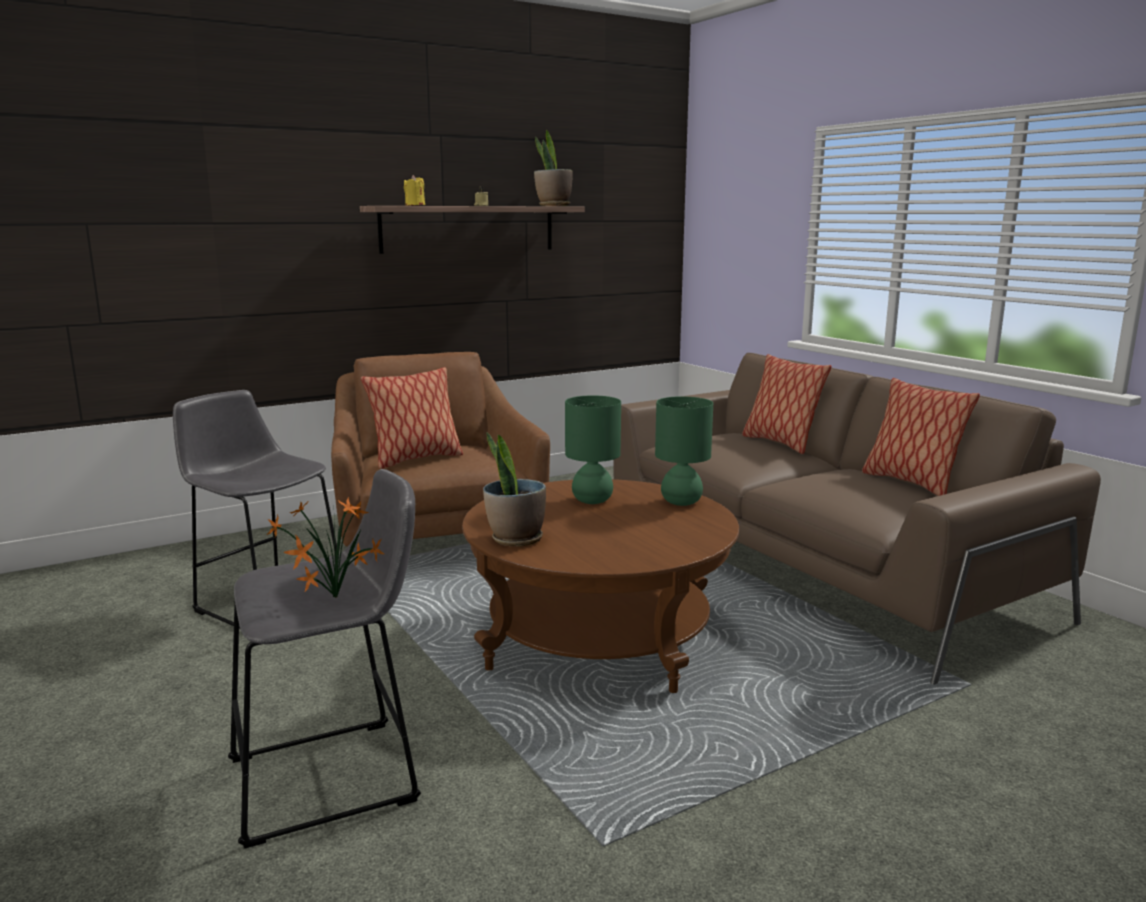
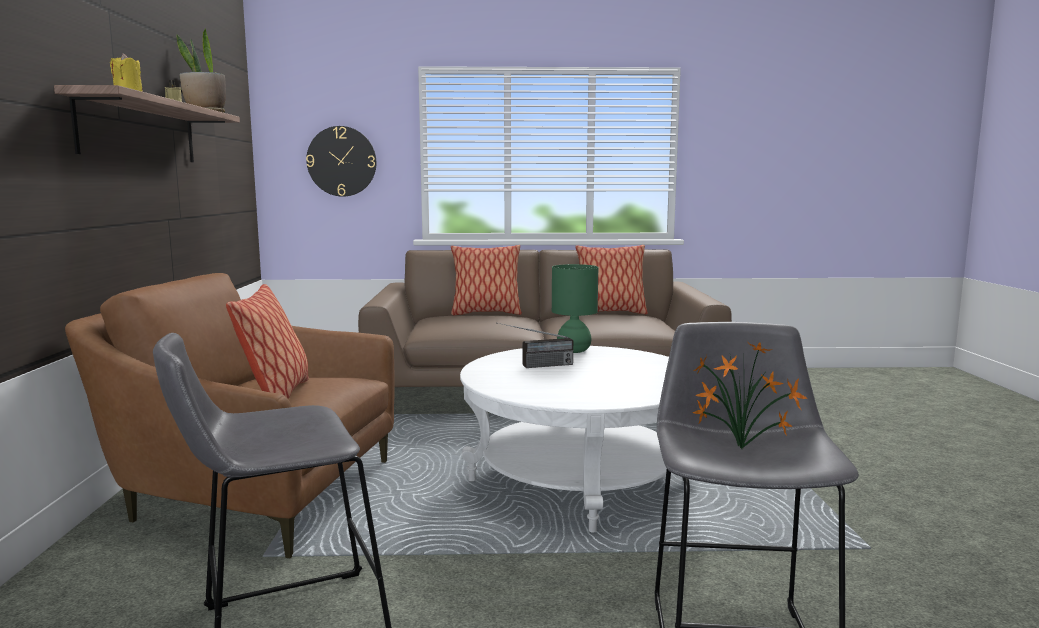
camera: 60 degrees left, 5 degrees down
brown coffee table [462,479,739,693] -> white coffee table [460,346,669,533]
potted plant [483,432,546,547] -> none
green table lamp [565,395,621,504] -> radio [496,322,573,368]
none -> wall clock [306,126,376,197]

